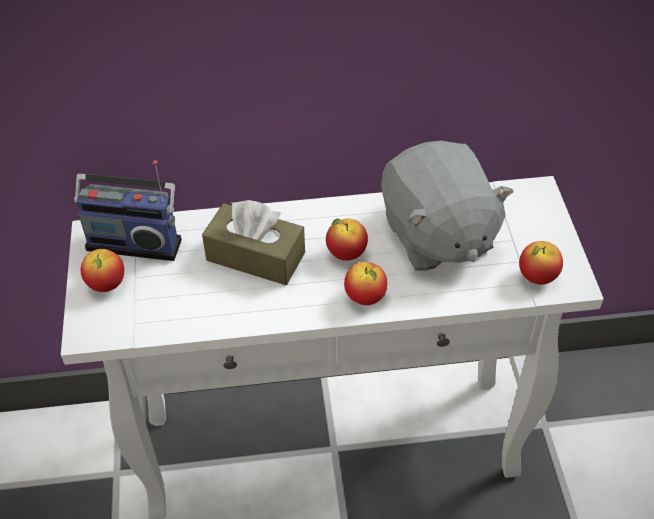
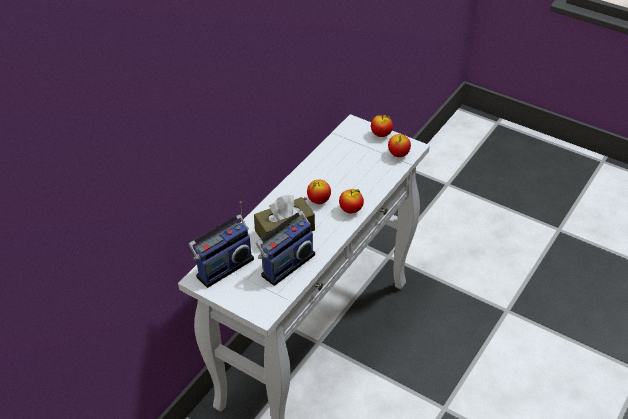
camera: 50 degrees left, 5 degrees down
apple [81,249,124,292] -> apple moved to [371,115,393,137]
grey plush toy [381,140,514,271] -> none
none -> radio [256,197,315,286]

